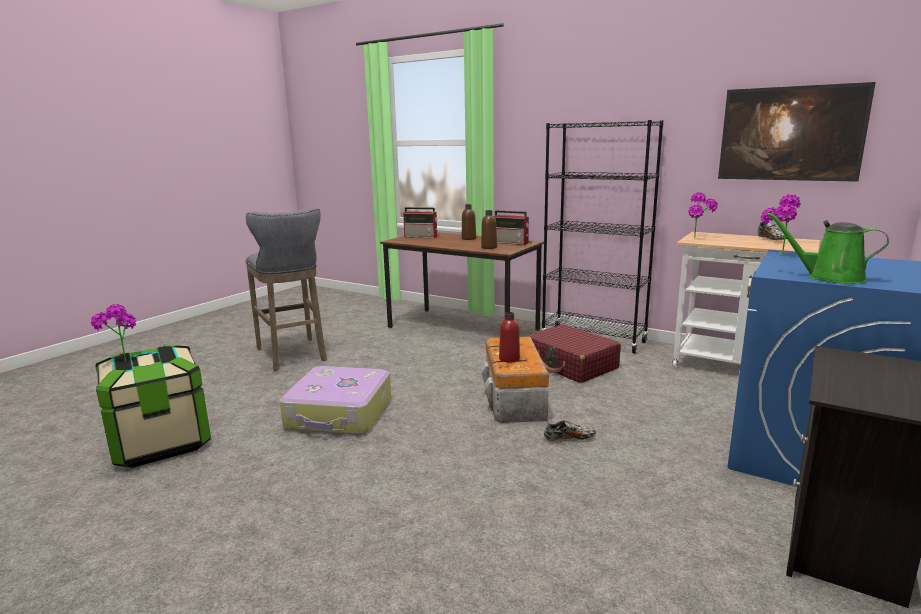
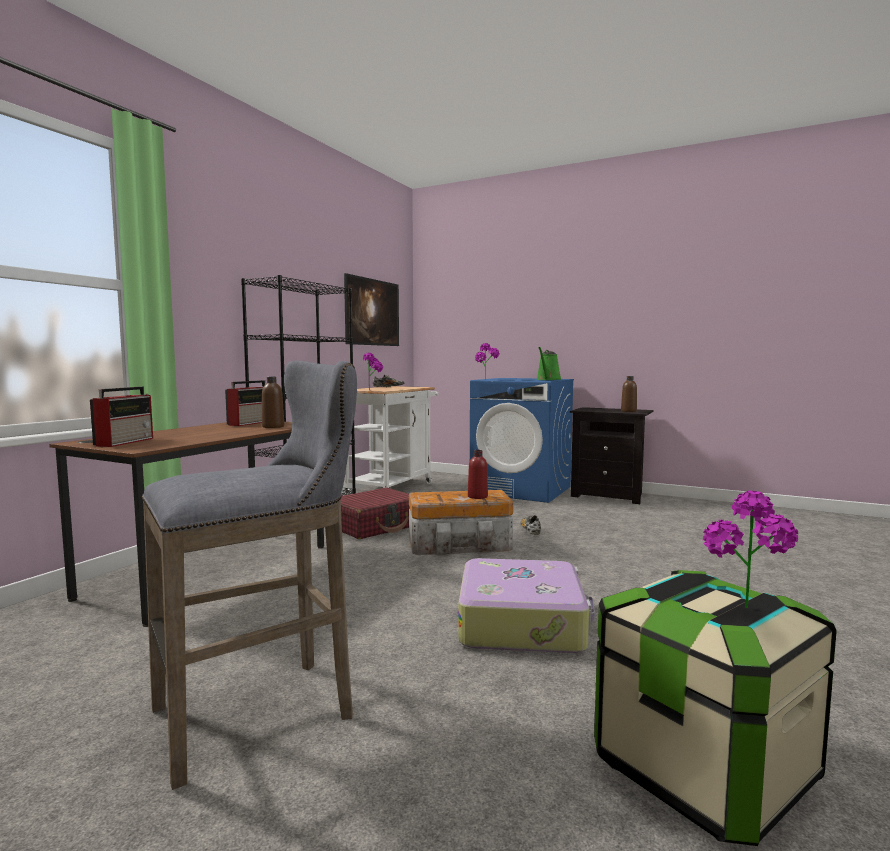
camera: 95 degrees left, 10 degrees down
brown bottle [462,204,476,240] -> brown bottle moved to [621,376,637,412]

